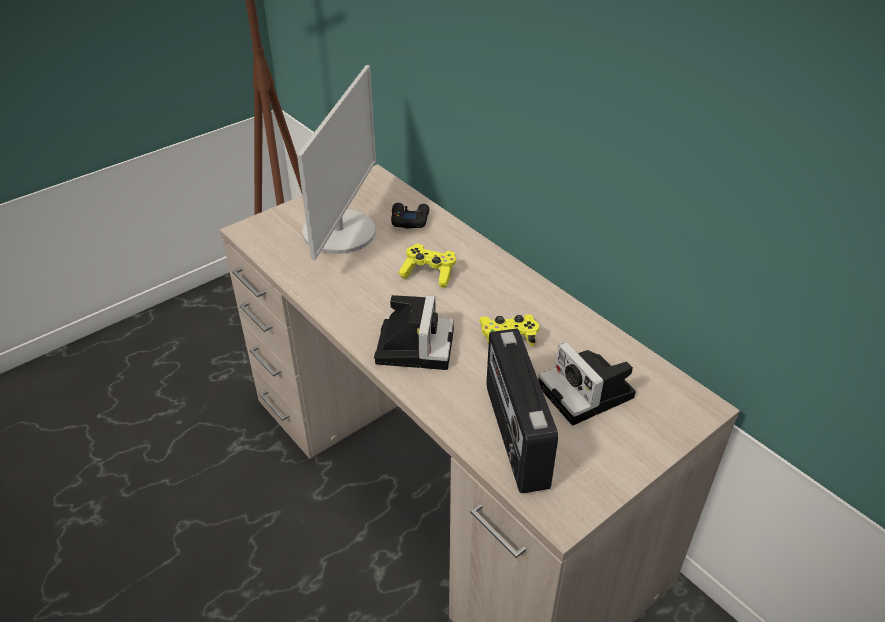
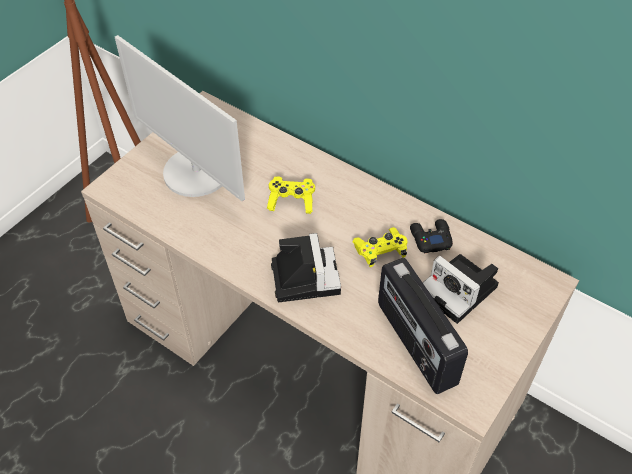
camera: 15 degrees left, 10 degrees up
monitor [297,65,376,260] -> monitor turned 135 degrees clockwise [115,35,245,201]
black game controller [391,203,429,229] -> black game controller moved to [410,219,453,253]

